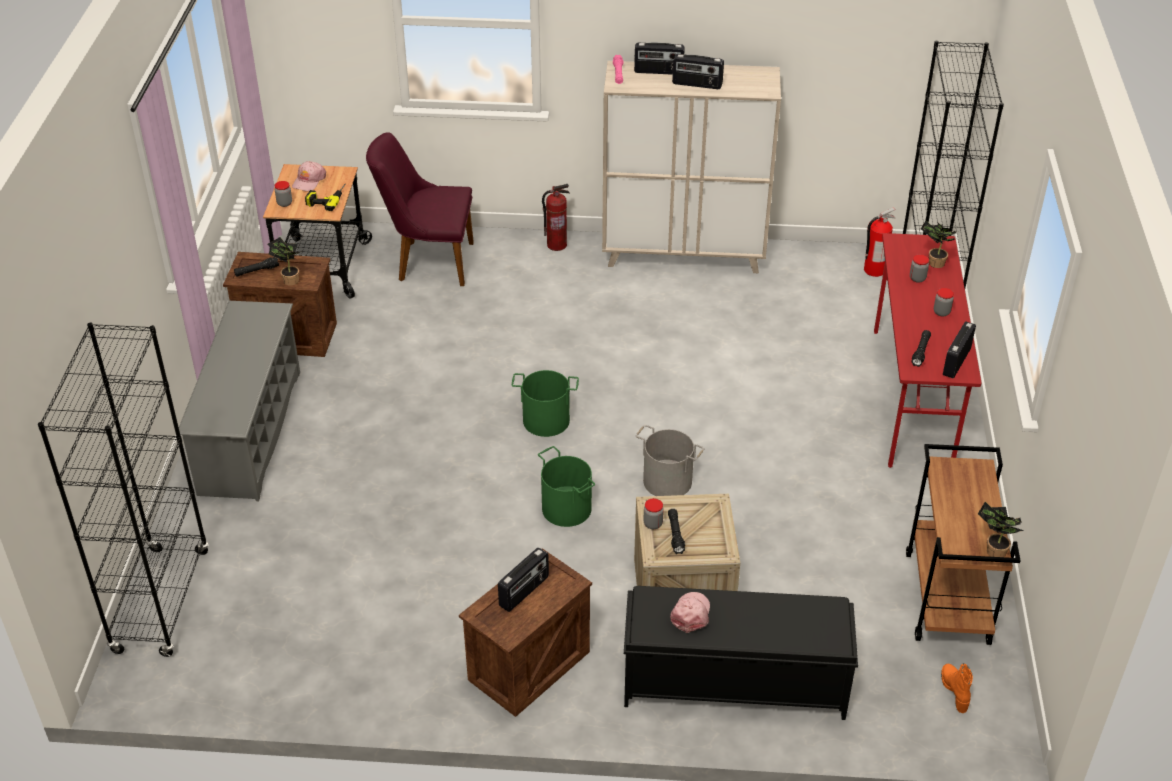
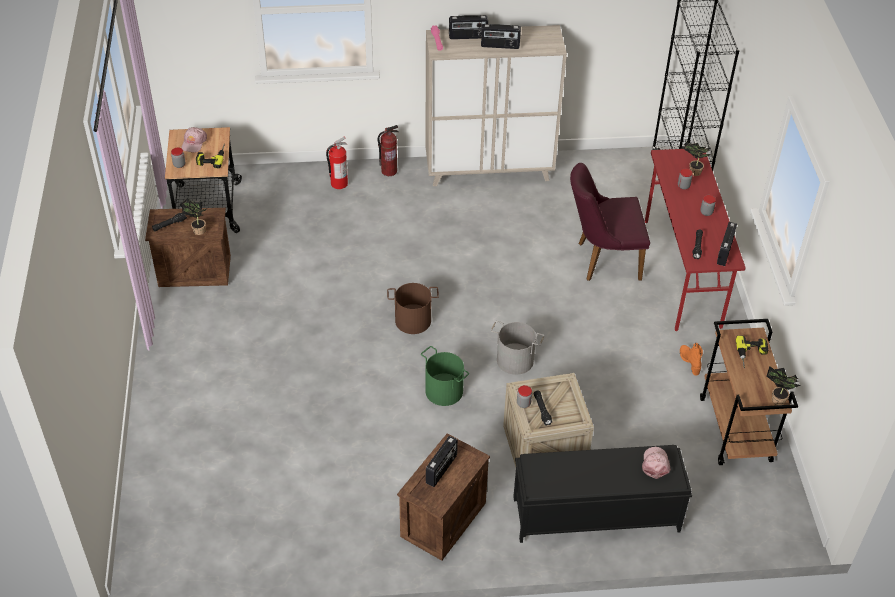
camera: 10 degrees left, 5 degrees up
black bookcase [38,322,209,657] -> none
grey shoe rack [179,301,300,501] -> none
purple chair [366,132,474,286] -> purple chair moved to [570,163,650,281]
green bucket [512,370,579,437] -> brown bucket [387,283,439,334]
pink cap [670,592,710,633] -> pink cap moved to [642,447,671,479]
fire extinguisher [864,207,896,277] -> fire extinguisher moved to [326,137,348,189]
orange boot [941,663,973,713] -> orange boot moved to [680,343,703,376]
none -> power drill [736,335,768,369]

